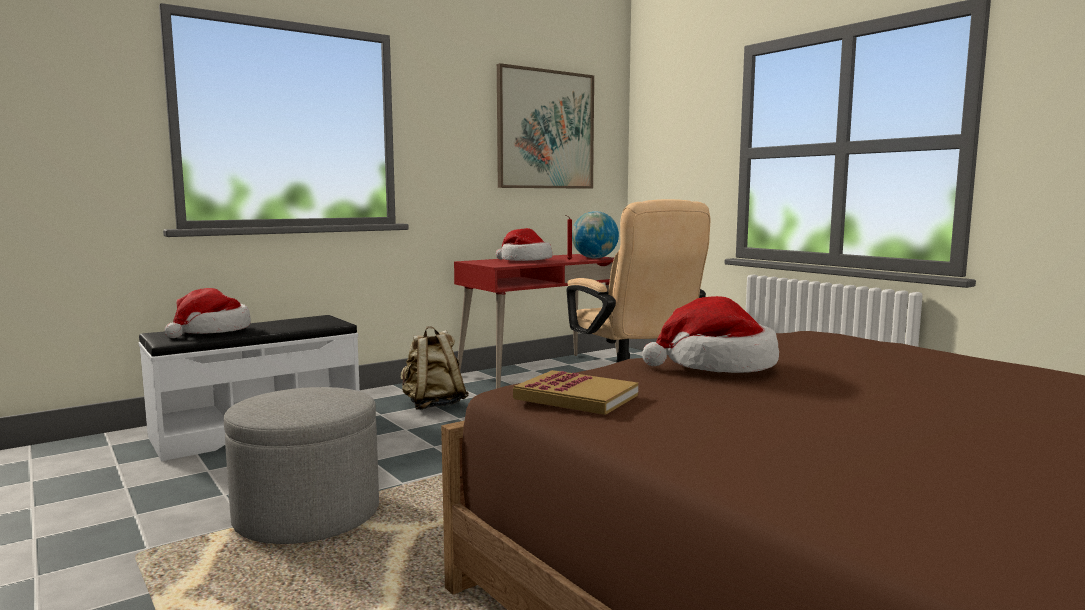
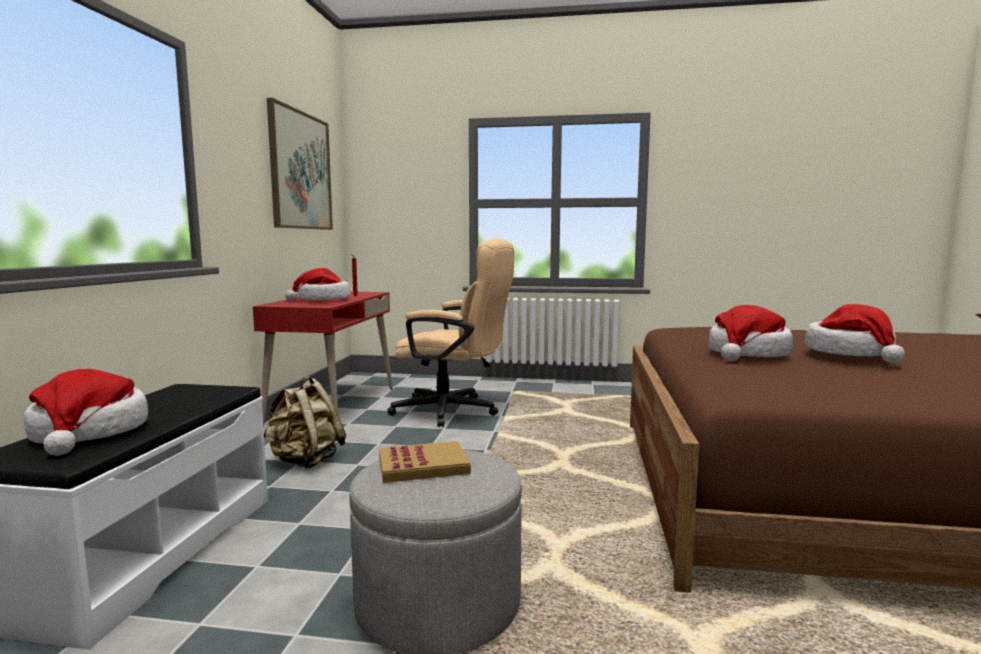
camera: 45 degrees left, 0 degrees up
book [513,370,638,415] -> book moved to [379,441,471,483]
globe [572,211,619,258] -> none
none -> hat [805,304,905,363]

